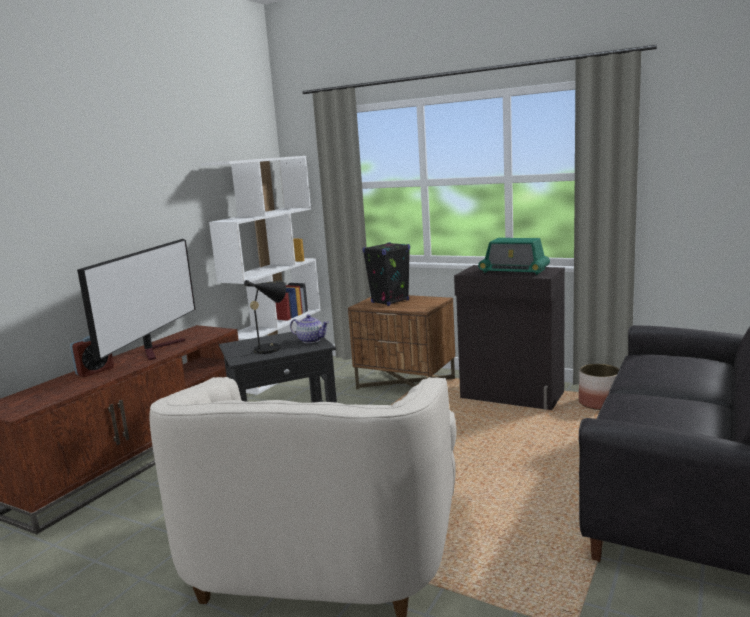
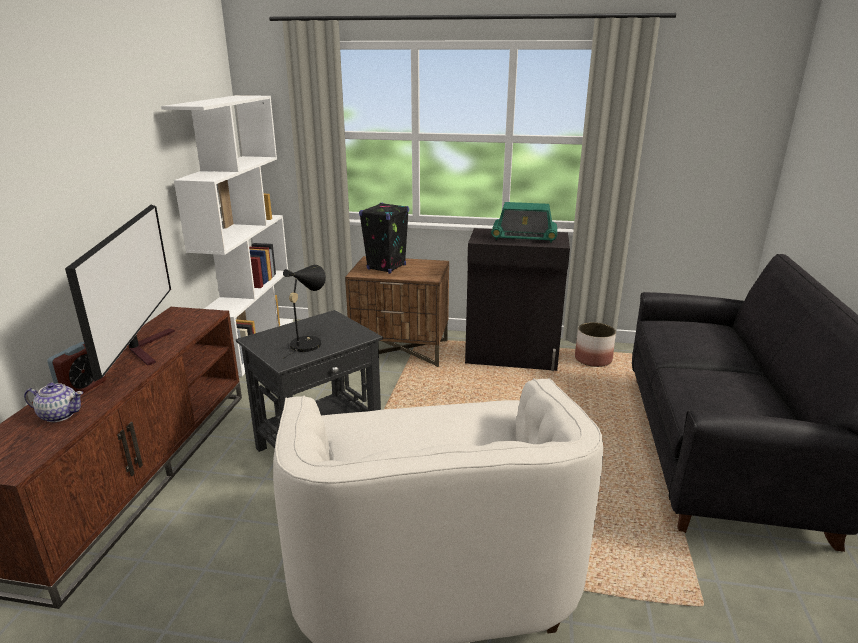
camera: 20 degrees left, 10 degrees up
teapot [290,315,329,343] -> teapot moved to [24,383,83,422]

